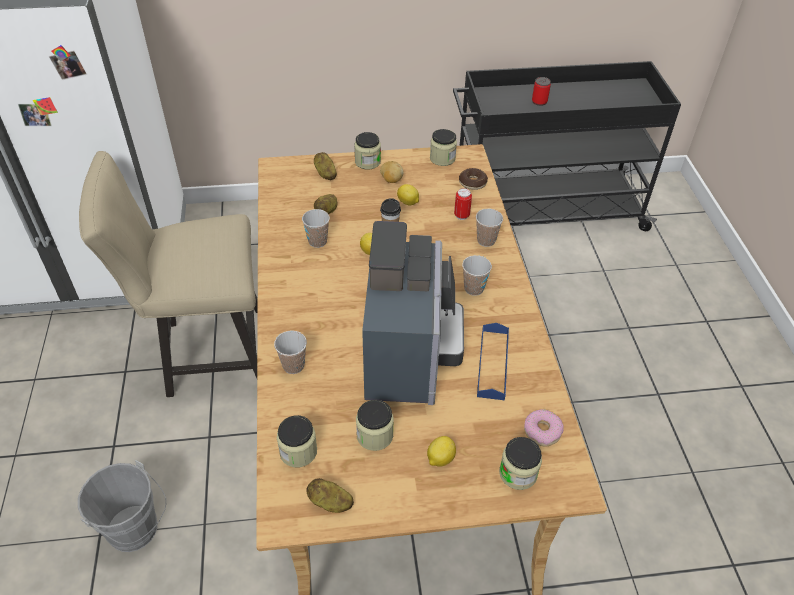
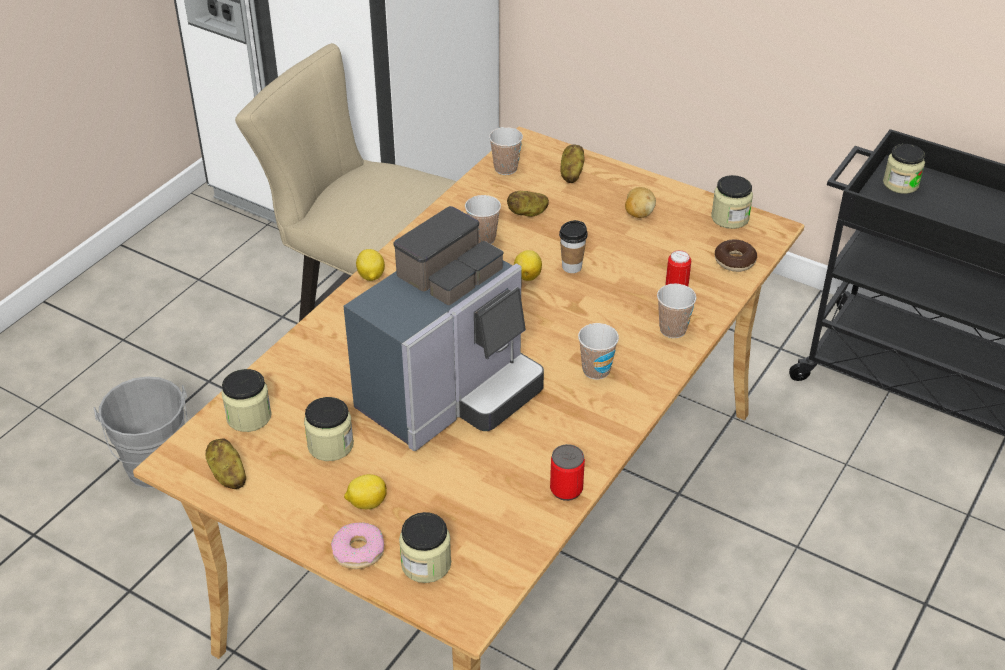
camera: 40 degrees right, 5 degrees down
cup [274,331,307,374] -> cup moved to [489,127,523,175]
jar [354,132,381,169] -> jar moved to [883,144,925,194]
lemon [397,184,419,205] -> lemon moved to [356,249,385,281]
blue tray [477,323,509,400] -> none
donut [524,409,564,446] -> donut moved to [331,522,384,569]
can [532,77,551,106] -> can moved to [550,444,585,501]

